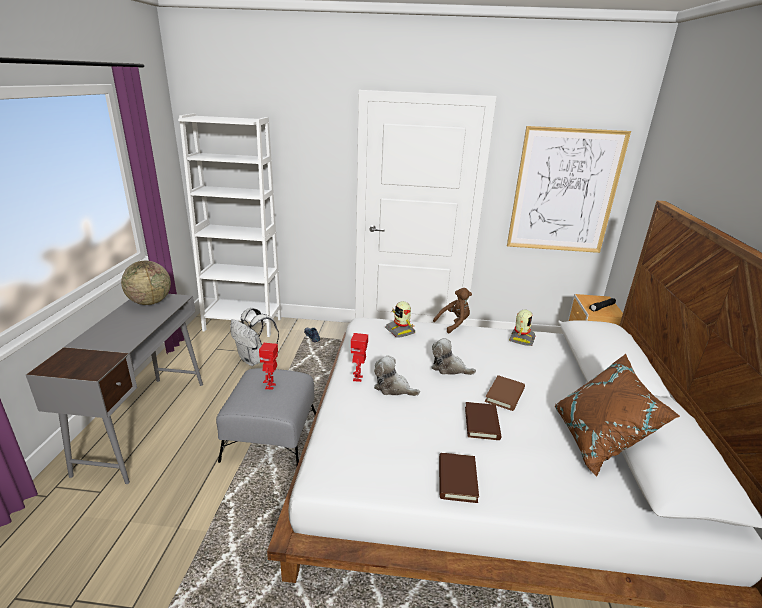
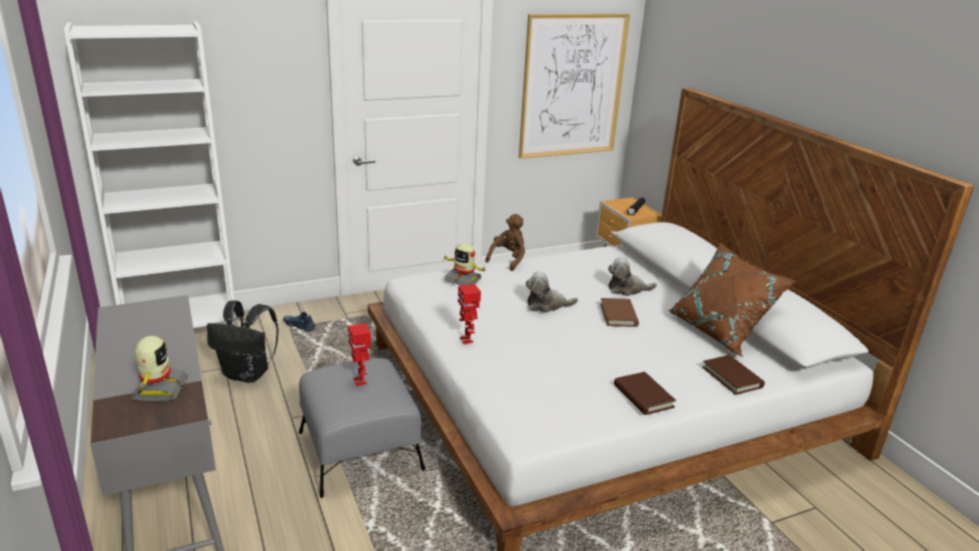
camera: 30 degrees left, 0 degrees up
globe [121,261,171,305] -> none
white backpack [231,308,279,366] -> black backpack [207,300,279,382]
plush toy [374,355,420,396] -> plush toy moved to [608,257,657,296]
brown book [465,402,501,440] -> brown book moved to [702,355,765,395]
toy robot [509,310,536,346] -> toy robot moved to [132,336,188,401]

